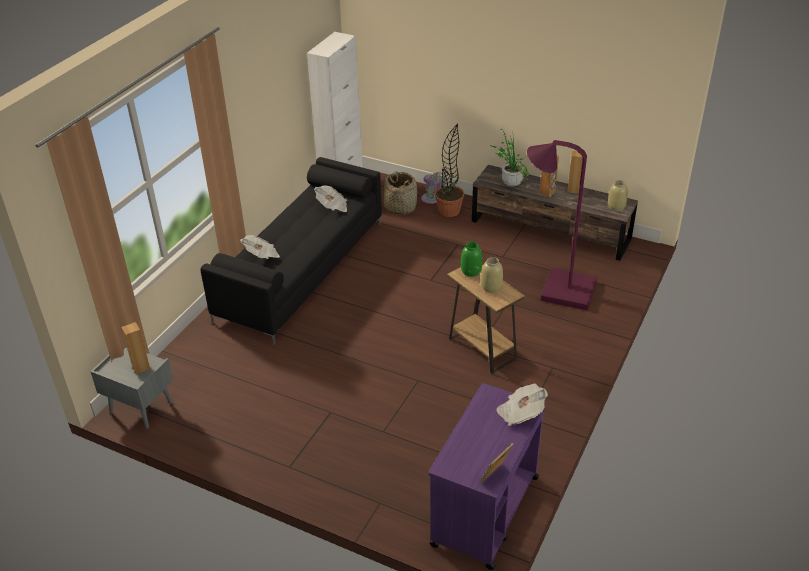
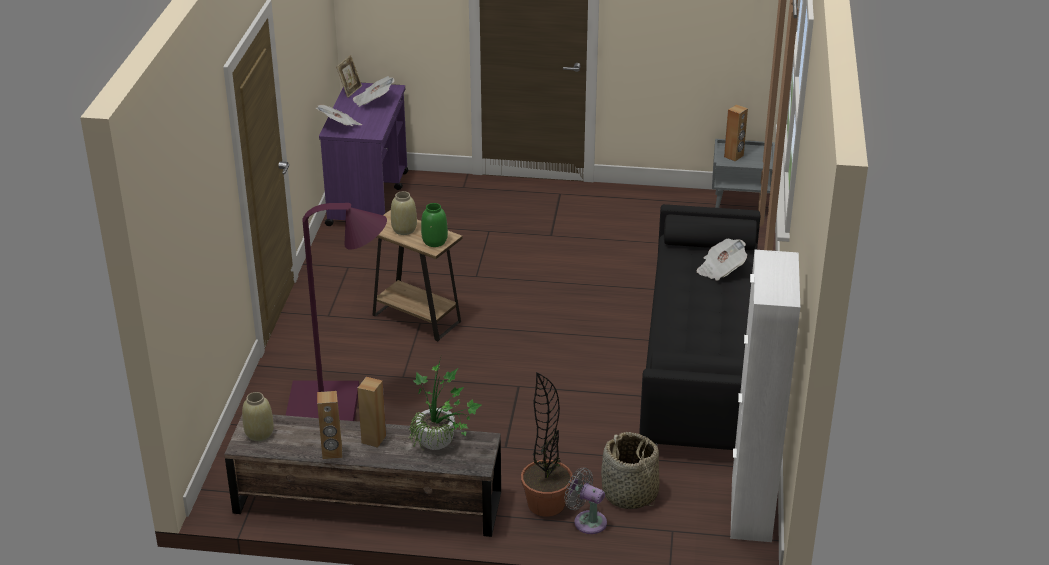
camera: 160 degrees right, 5 degrees down
newspaper [314,185,347,212] -> newspaper moved to [353,76,394,107]

